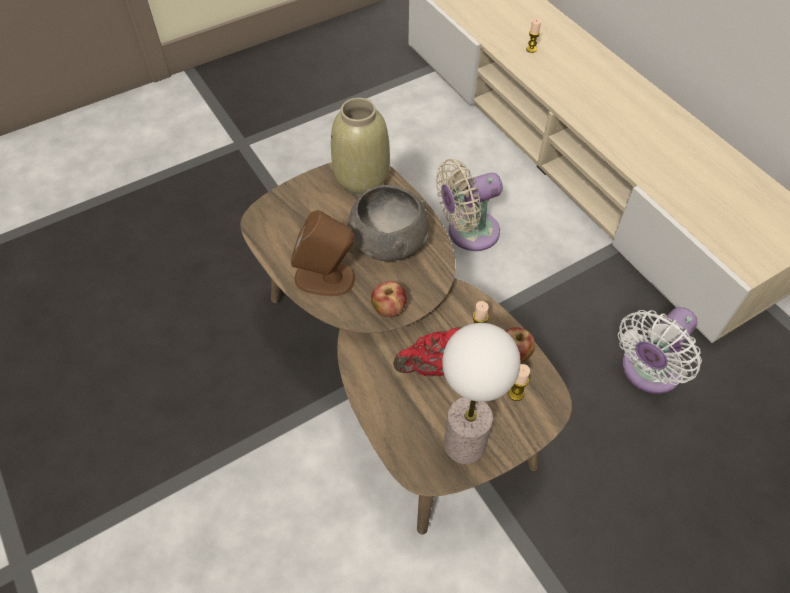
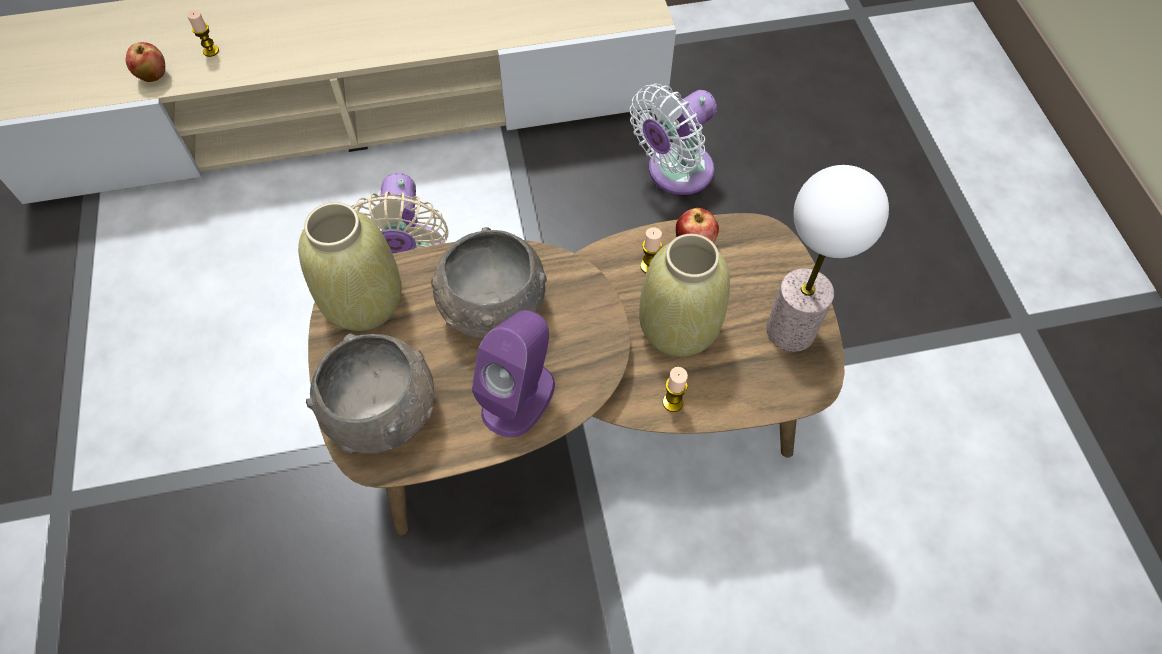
camera: 70 degrees left, 5 degrees up
brown speaker [291,210,355,296] -> purple speaker [472,310,555,438]
apple [371,281,407,317] -> apple moved to [126,42,165,82]
red teapot [393,328,460,377] -> beige vase [639,234,730,357]
candle [508,364,530,401] -> candle moved to [662,367,688,412]
white fan [618,307,702,394] -> white fan turned 75 degrees clockwise [629,84,717,195]
none -> grey bowl [306,334,434,454]

